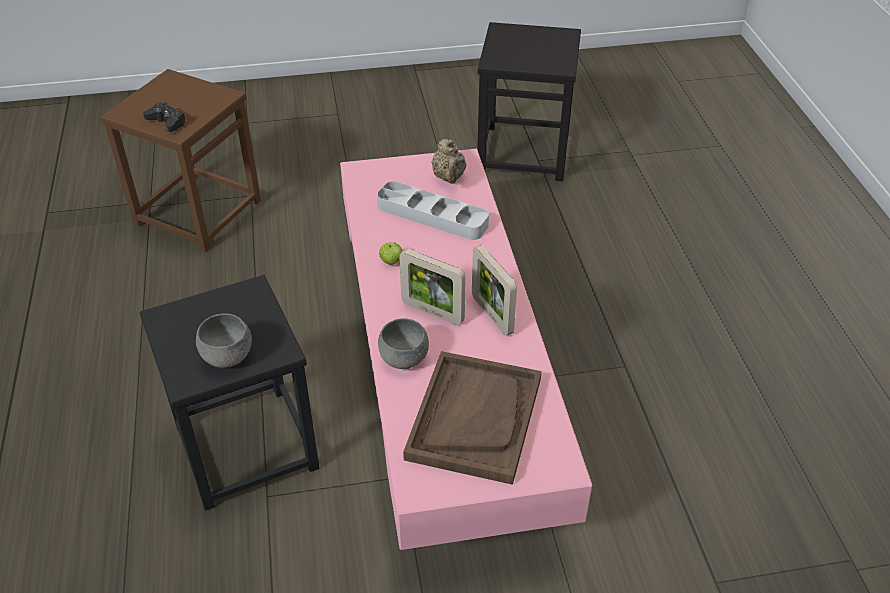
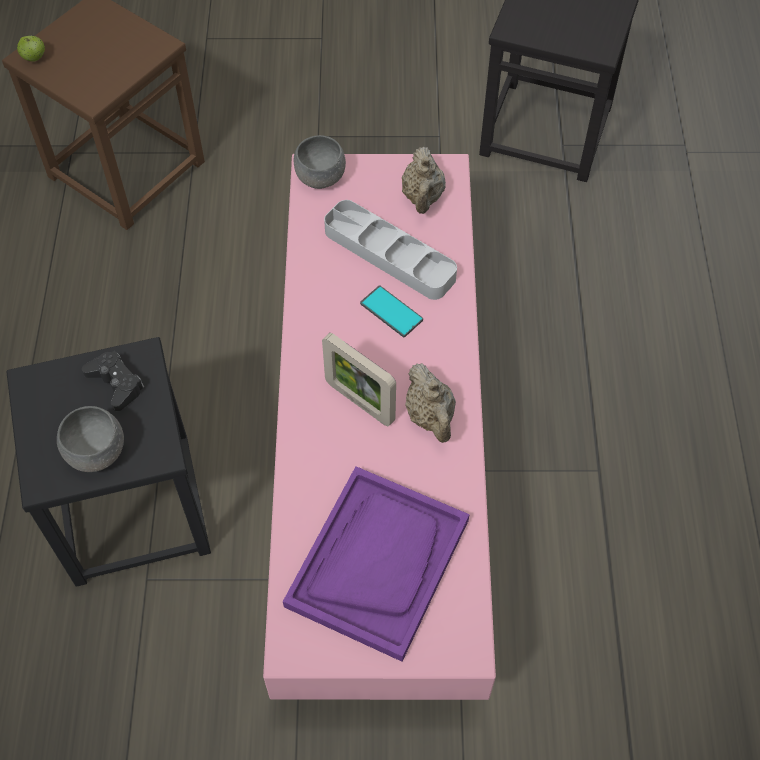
camera: 10 degrees right, 15 degrees up
black game controller [143,102,186,132] -> black game controller moved to [82,351,144,411]
grey bowl [378,318,429,369] -> grey bowl moved to [294,135,346,189]
apple [379,242,403,265] -> apple moved to [17,35,45,62]
brown tray [403,351,542,485] -> purple tray [283,466,470,662]
picture frame [472,245,517,336] -> beige teapot [405,363,456,443]
none -> phone [360,285,423,337]

